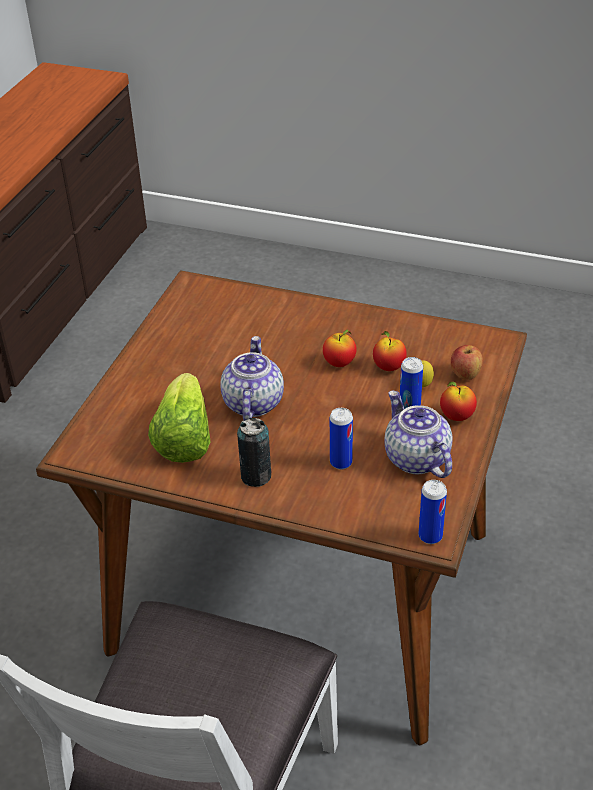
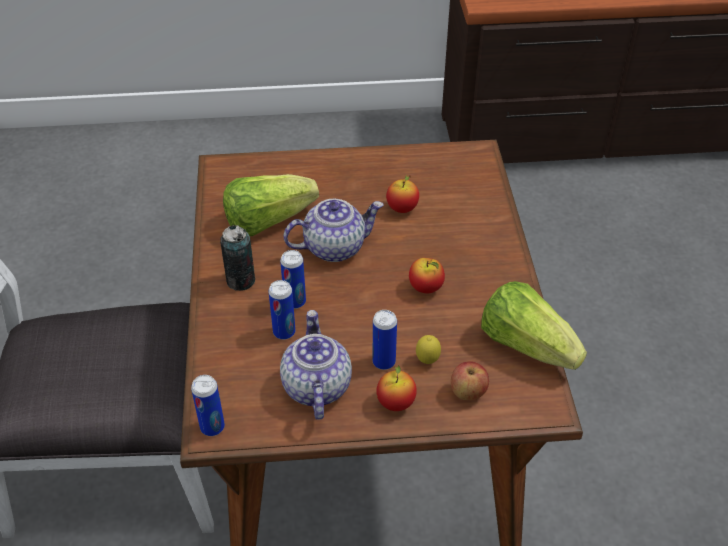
camera: 65 degrees right, 5 degrees up
apple [373,331,407,371] -> apple moved to [386,175,419,213]
teapot [384,391,452,478] -> teapot turned 45 degrees counterclockwise [280,310,352,420]
none -> can [280,250,306,309]
none -> lettuce [481,281,587,370]

